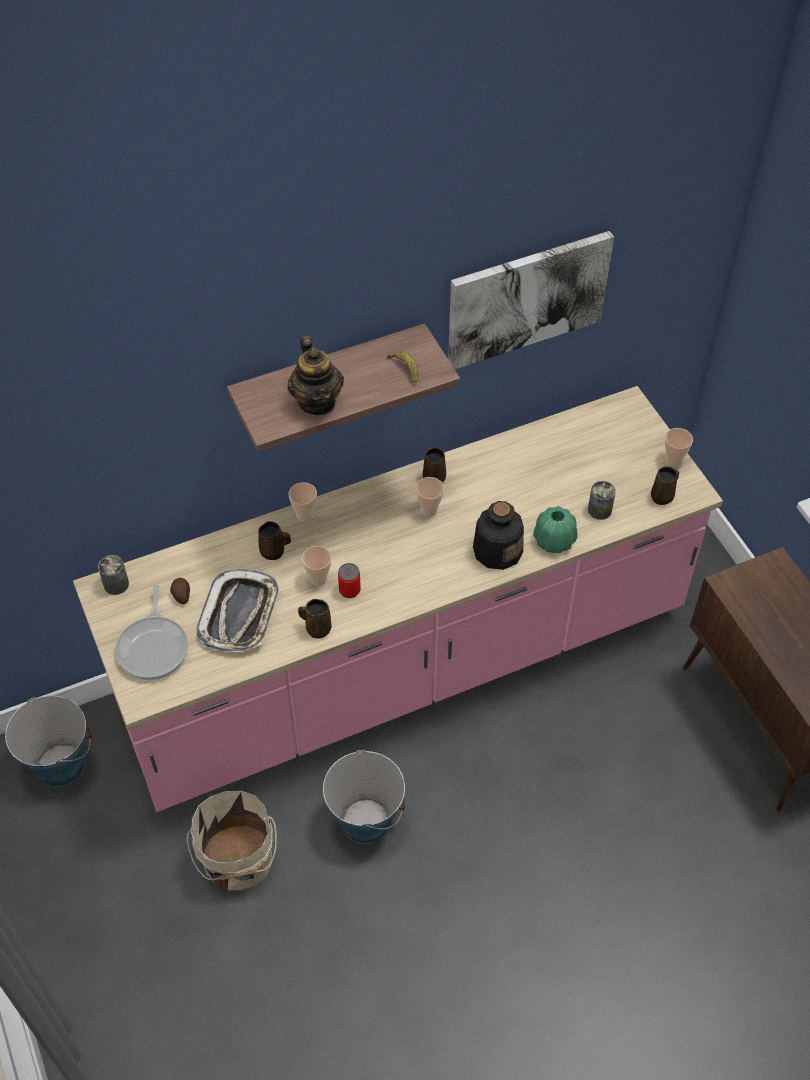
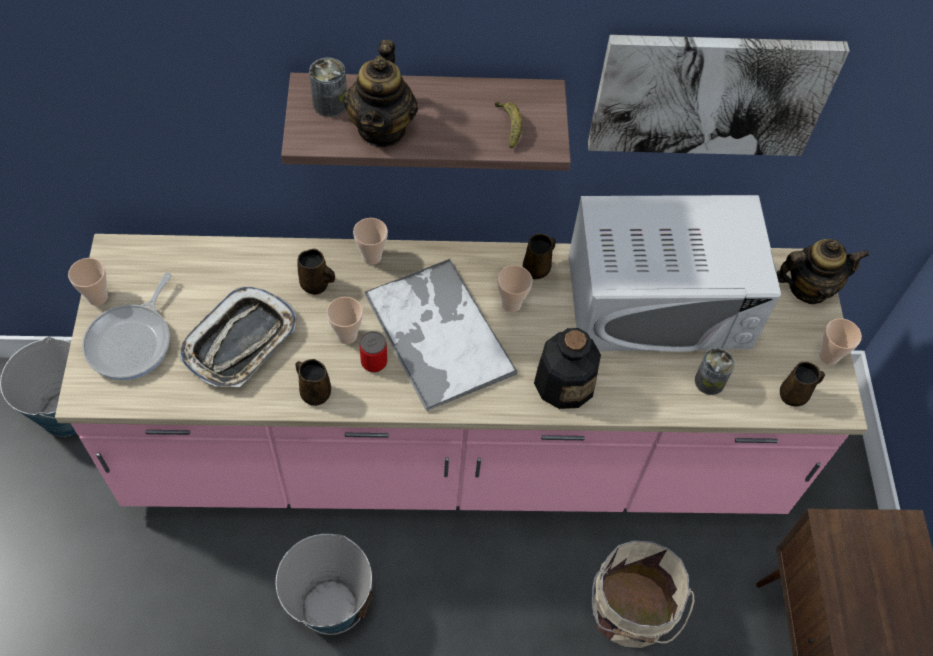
camera: 20 degrees right, 5 degrees up
can [98,555,129,595] -> can moved to [309,58,347,117]
potato [170,578,190,604] -> none
beige bucket [186,791,277,890] -> beige bucket moved to [592,540,694,648]
green vase [533,506,578,553] -> none
none -> cup [68,258,108,306]
none -> tray [364,259,517,411]
none -> white microwave [569,195,781,351]
none -> teapot [777,239,869,304]

